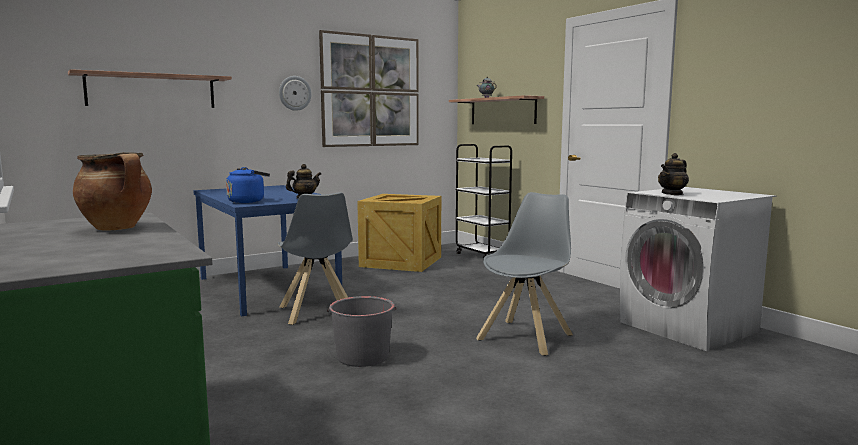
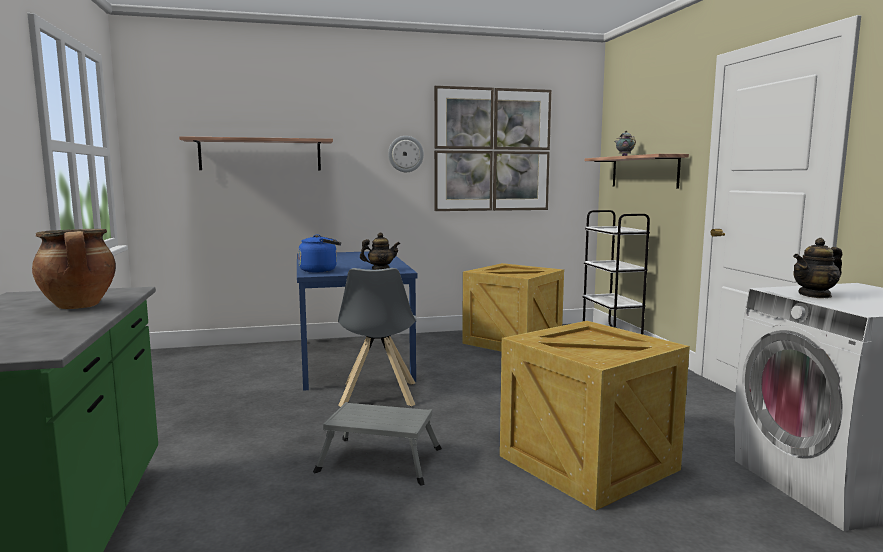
camera: 20 degrees right, 0 degrees up
grey bucket [327,296,396,367] -> grey step ladder [313,402,442,485]
grey chair [476,192,573,356] -> crate [500,321,690,511]

